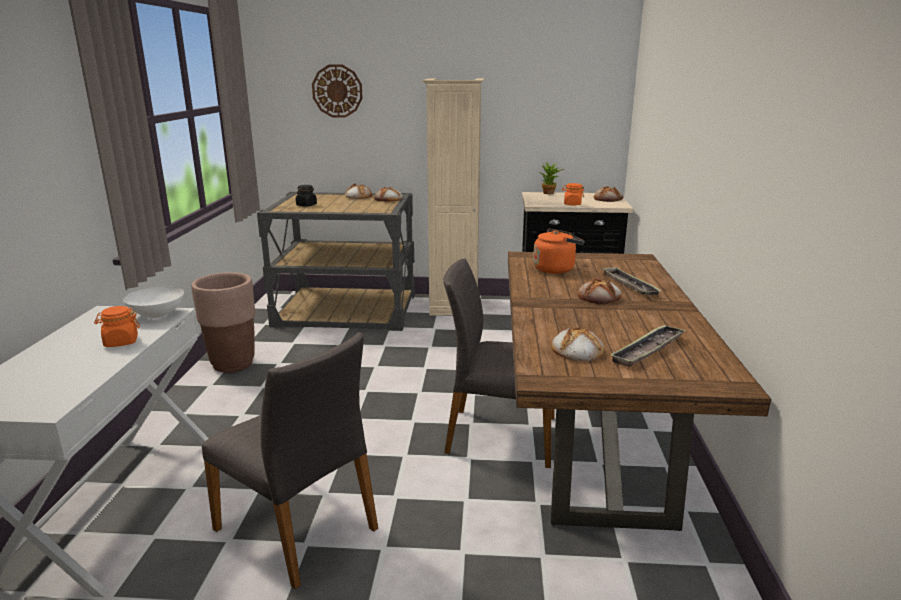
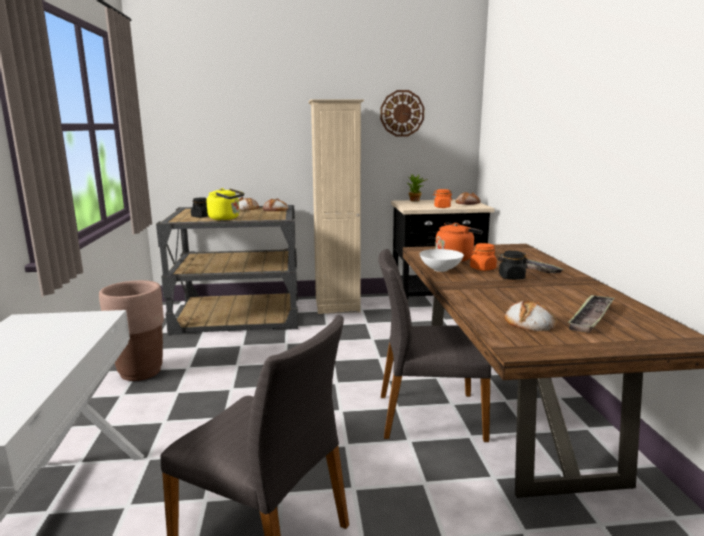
camera: 10 degrees left, 5 degrees down
orange jar [94,306,140,347] -> orange jar moved to [470,243,497,271]
white bowl [123,286,184,318] -> white bowl moved to [420,249,464,272]
wall clock [312,64,363,118] -> wall clock moved to [380,90,424,137]
bread [578,278,622,304] -> black jar [498,250,528,280]
none -> yellow kettle [207,188,244,220]

